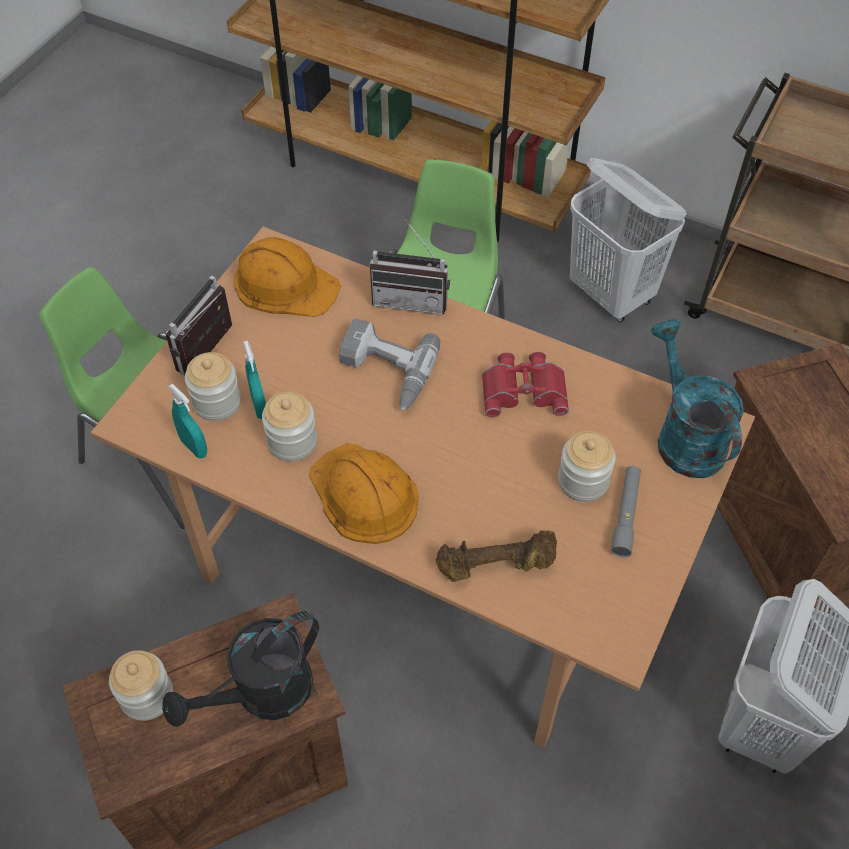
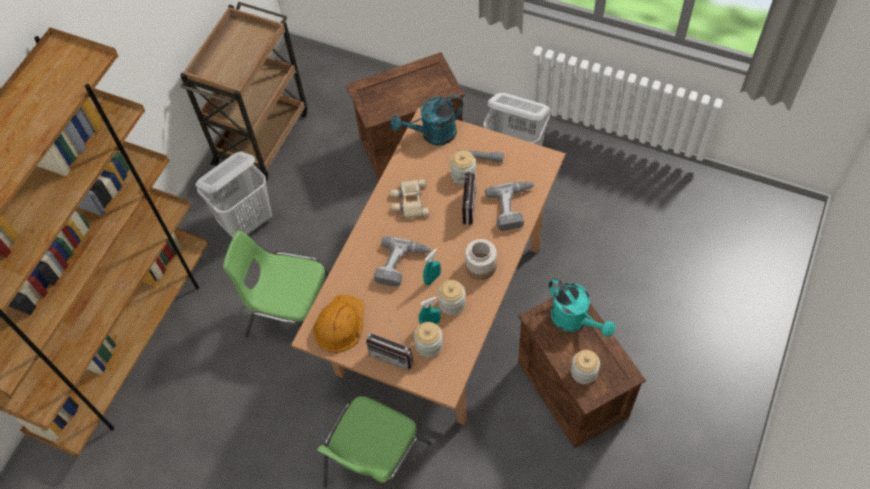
camera: 90 degrees left, 5 degrees up
black watering can [162,611,319,727] -> turquoise watering can [548,278,615,337]
turquoise spray bottle [168,384,207,458] -> turquoise spray bottle moved to [423,249,441,285]
orange hard hat [309,443,419,544] -> jar [465,239,497,280]
radio [370,220,450,314] -> radio moved to [451,170,476,225]
brown dumbbell [436,530,557,582] -> power drill [485,182,535,231]
red binoculars [482,352,569,417] -> beige binoculars [390,179,429,219]

